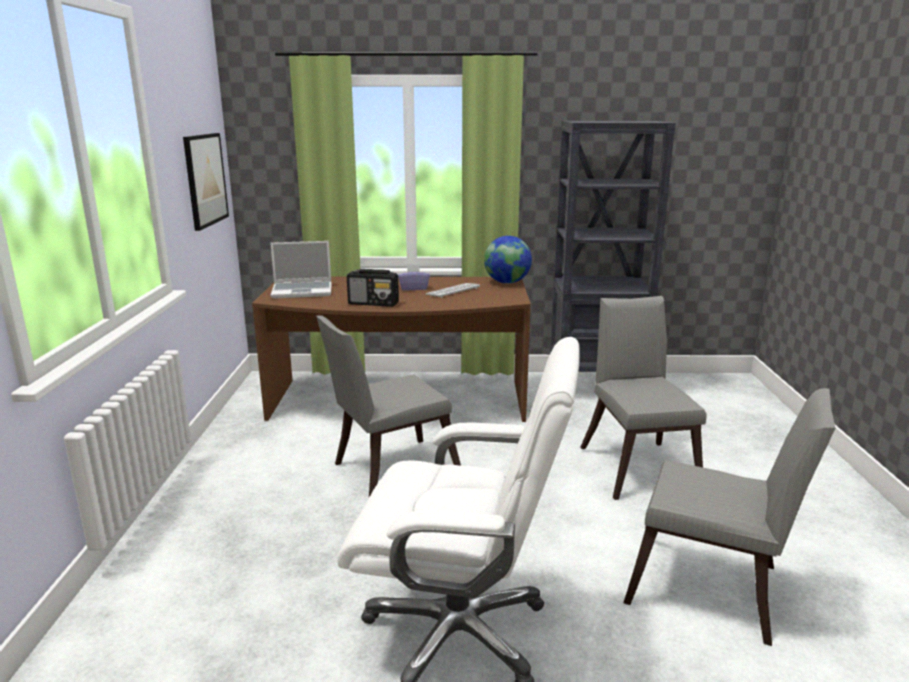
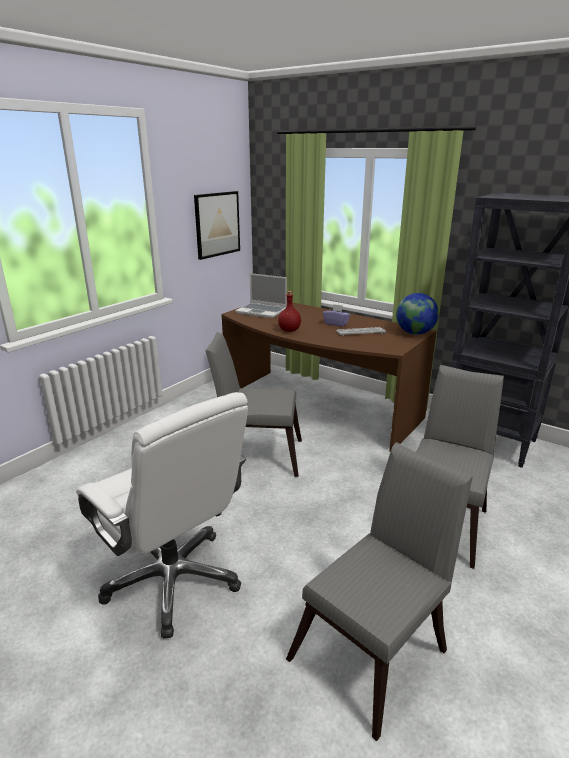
camera: 35 degrees right, 5 degrees up
radio [347,269,399,307] -> red bottle [278,291,301,332]
grey chair [624,388,835,646] -> grey chair turned 105 degrees counterclockwise [286,442,473,741]

